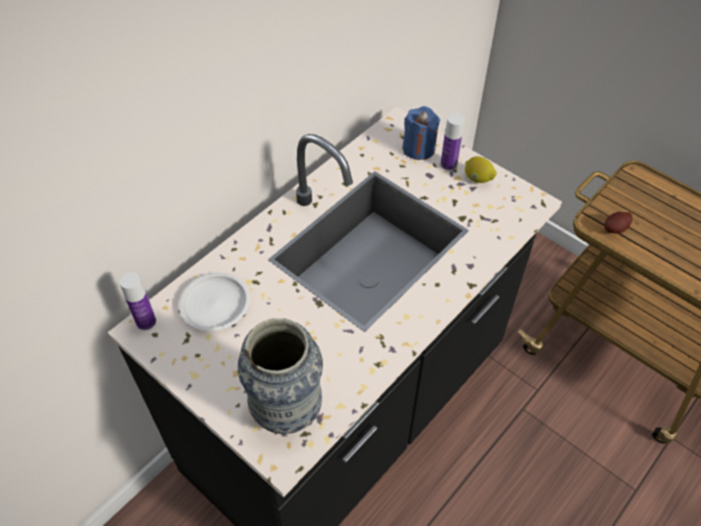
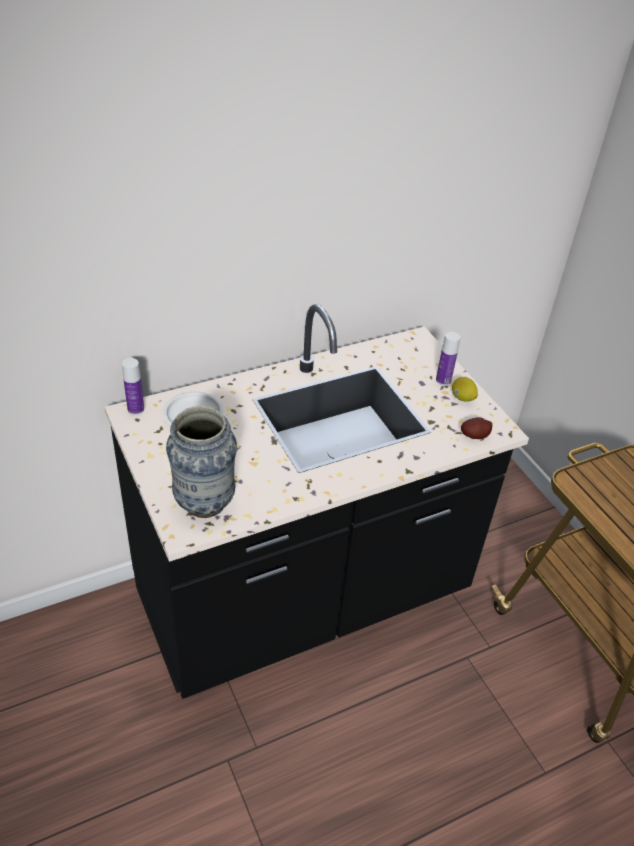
camera: 20 degrees right, 10 degrees down
blue candle [402,106,440,160] -> none
potato [604,212,633,234] -> potato moved to [461,417,492,439]

